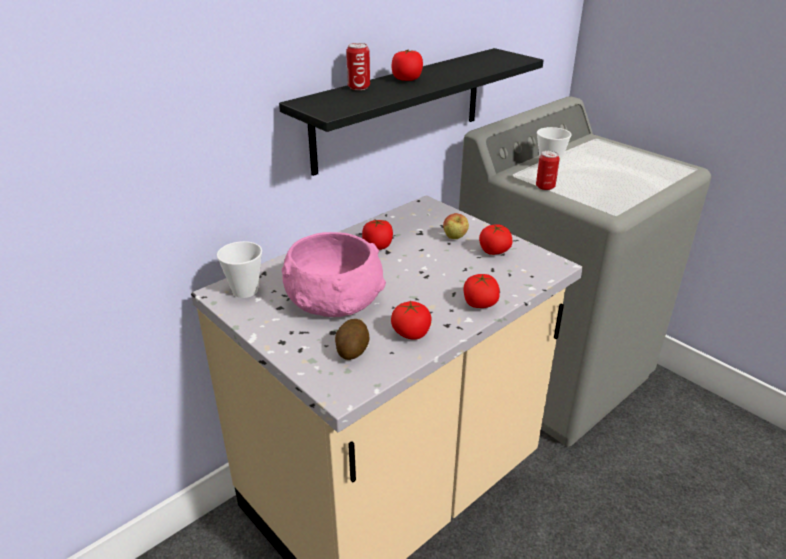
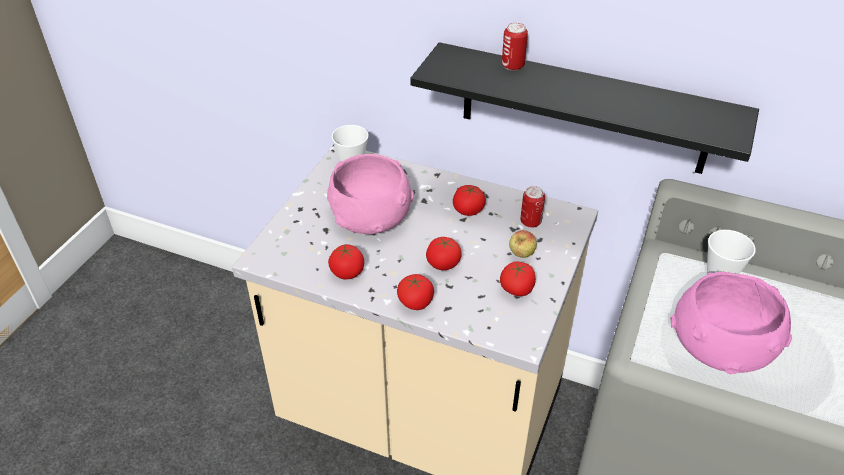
camera: 65 degrees right, 10 degrees up
potato [335,319,369,360] -> none
tomato [392,50,423,81] -> tomato moved to [426,237,462,270]
can [536,151,560,190] -> can moved to [520,186,545,228]
none -> pink bowl [670,272,792,374]

